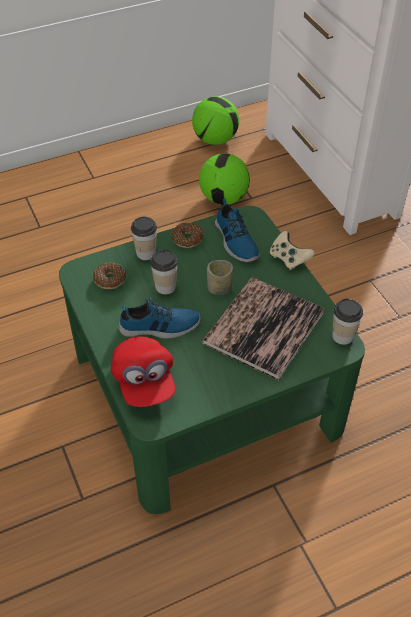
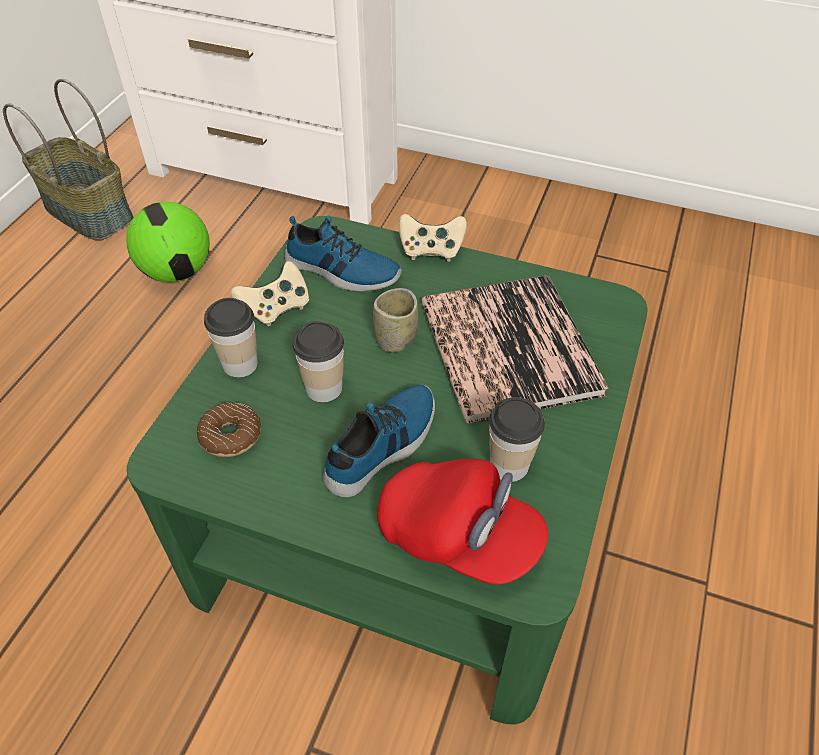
camera: 45 degrees left, 0 degrees up
donut [172,223,203,248] -> beige game controller [231,261,309,327]
football [192,96,239,145] -> basket [3,79,133,241]
cup [332,299,363,345] -> cup moved to [489,397,545,482]

